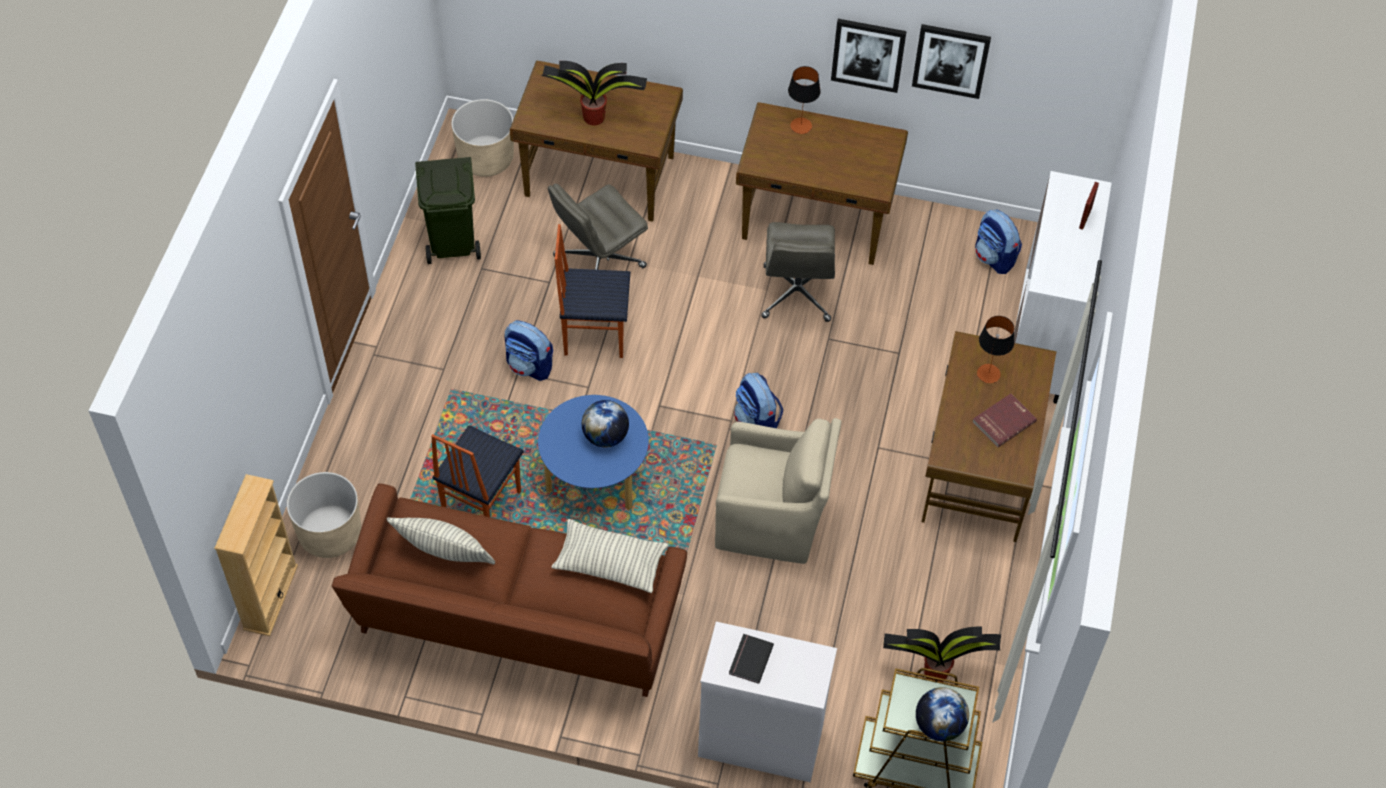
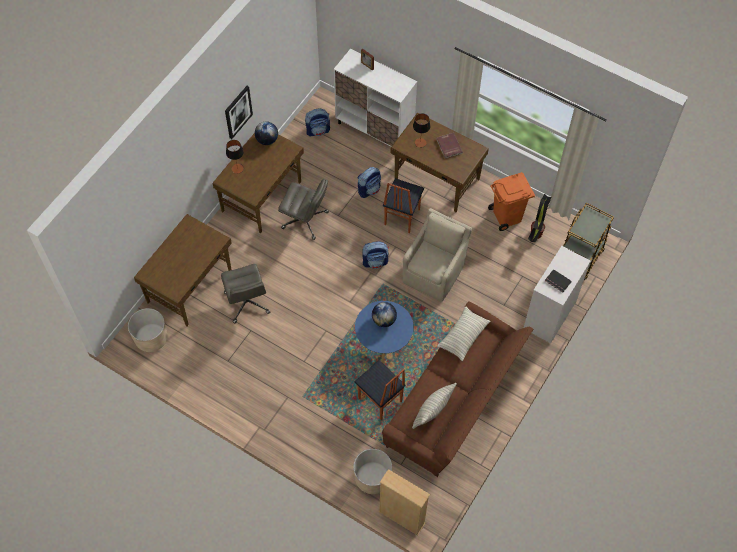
camera: 70 degrees left, 5 degrees up
green trash can [415,157,481,264] -> none
backpack [505,320,553,381] -> backpack moved to [358,167,381,198]
potted plant [541,61,647,126] -> none
chair [555,224,630,358] -> chair moved to [383,178,424,233]
picture [912,24,991,99] -> none
globe [916,687,969,741] -> globe moved to [255,121,278,145]
none -> orange trash can [488,172,535,231]

